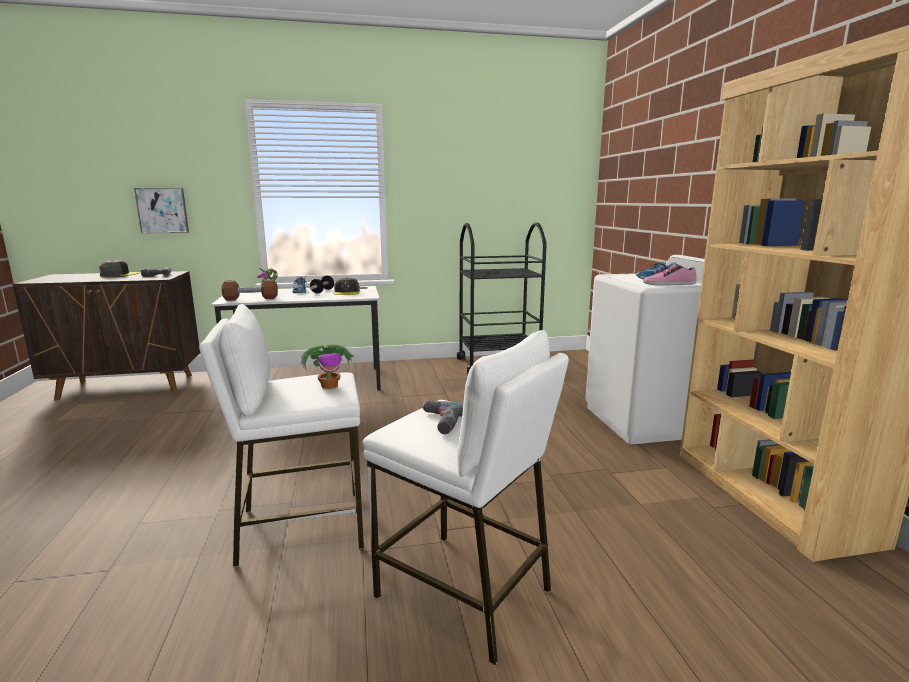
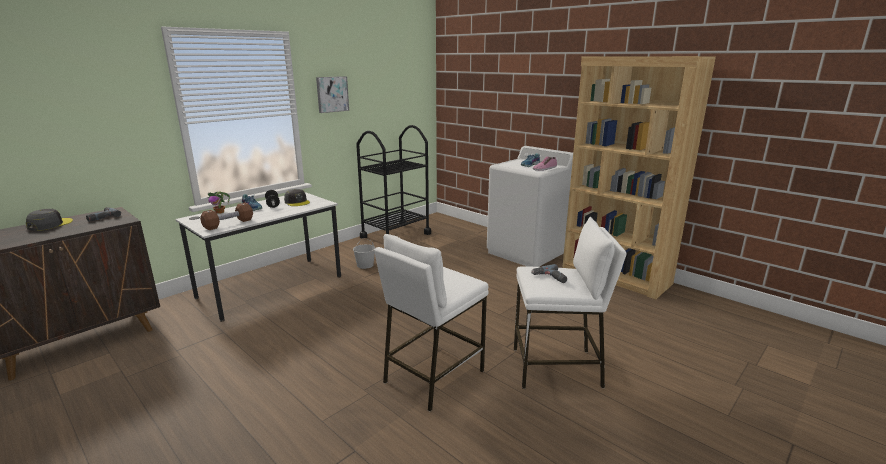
camera: 35 degrees left, 5 degrees up
picture [134,188,189,233] -> picture moved to [316,76,349,113]
potted plant [301,344,355,389] -> none
none -> white bucket [353,238,375,269]

